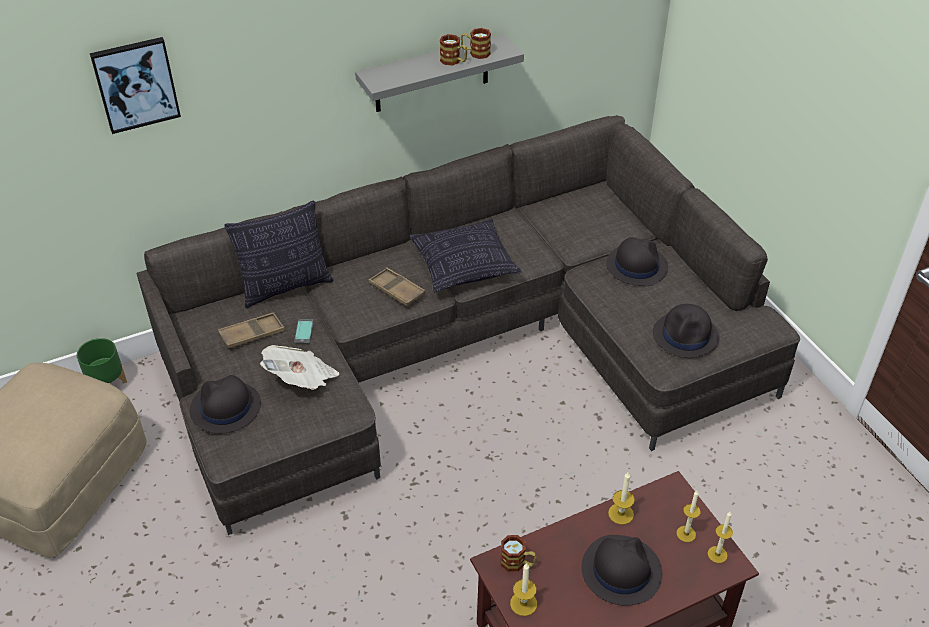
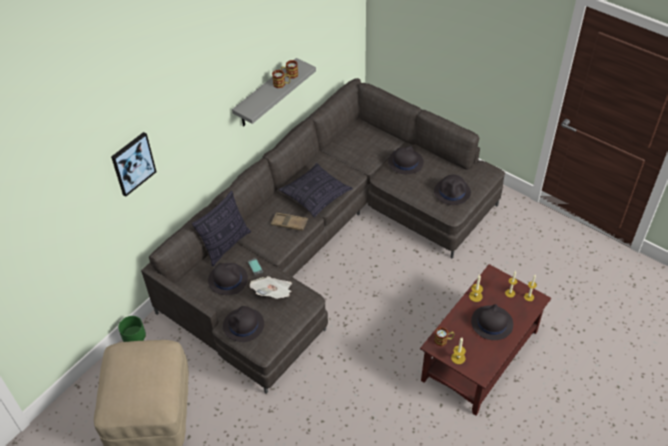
camera: 25 degrees left, 5 degrees up
brown tray [218,312,285,349] -> black hat [208,263,248,295]

